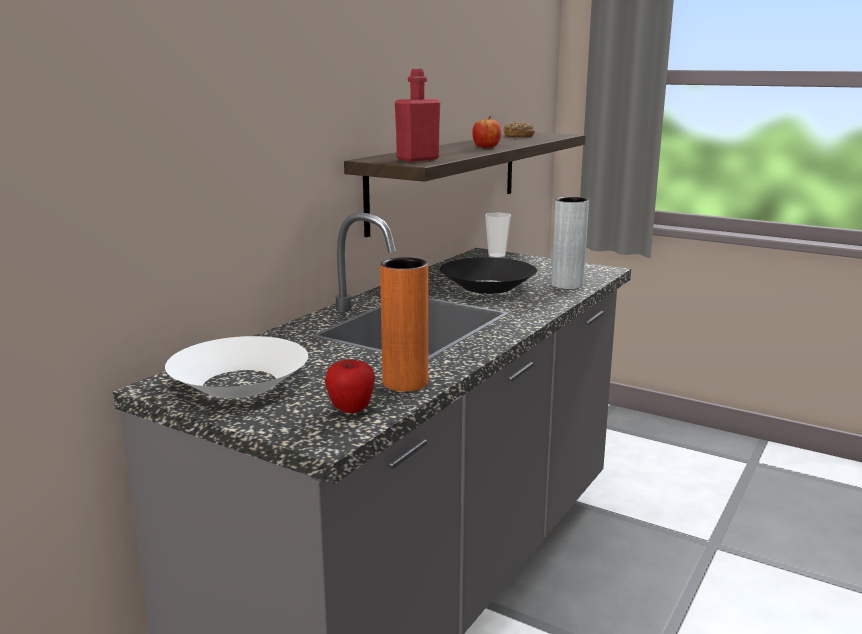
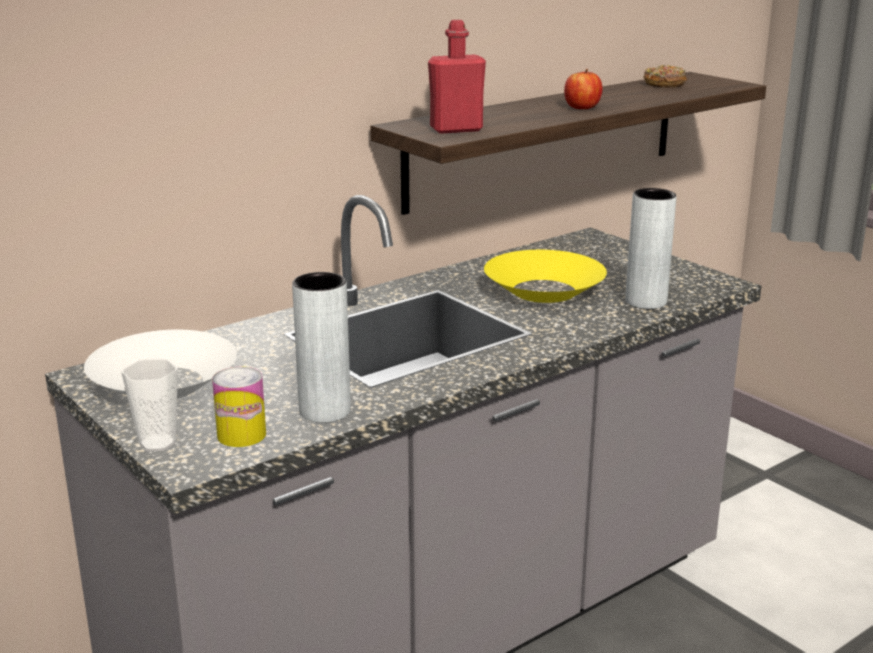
camera: 20 degrees right, 5 degrees up
apple [325,359,375,413] -> can [212,367,266,447]
orange vase [380,257,428,392] -> grey vase [292,272,351,423]
black bowl [440,258,537,294] -> yellow bowl [484,250,607,303]
cup [485,212,511,258] -> cup moved to [121,359,178,452]

